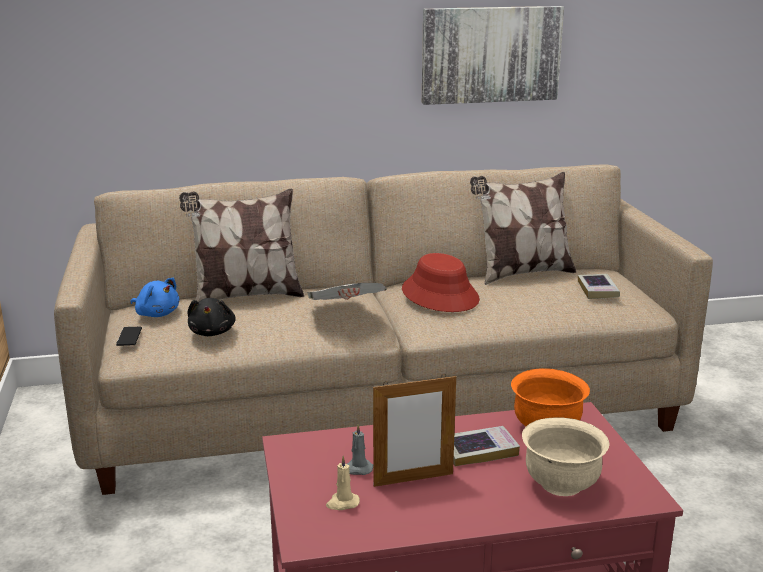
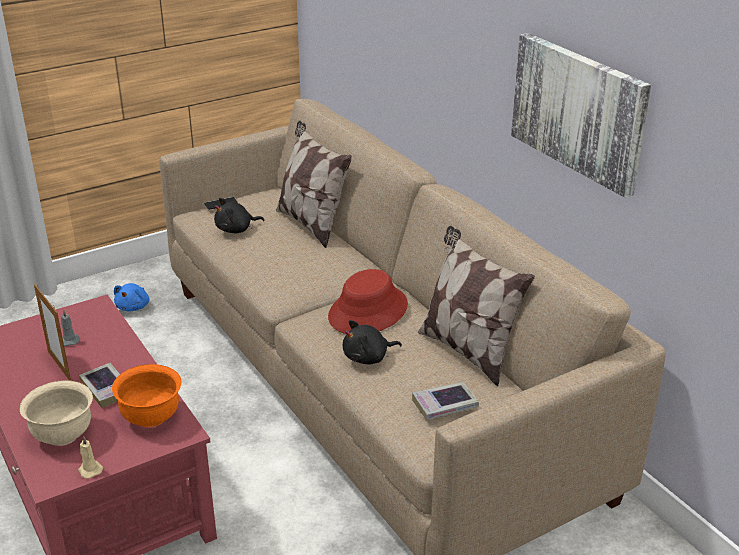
camera: 70 degrees right, 10 degrees up
blue plush toy [130,278,179,317] -> blue plush toy moved to [114,283,150,311]
newspaper [307,283,387,300] -> none
beige candle [326,456,360,510] -> beige candle moved to [78,436,103,479]
none -> black plush toy [343,320,402,365]

